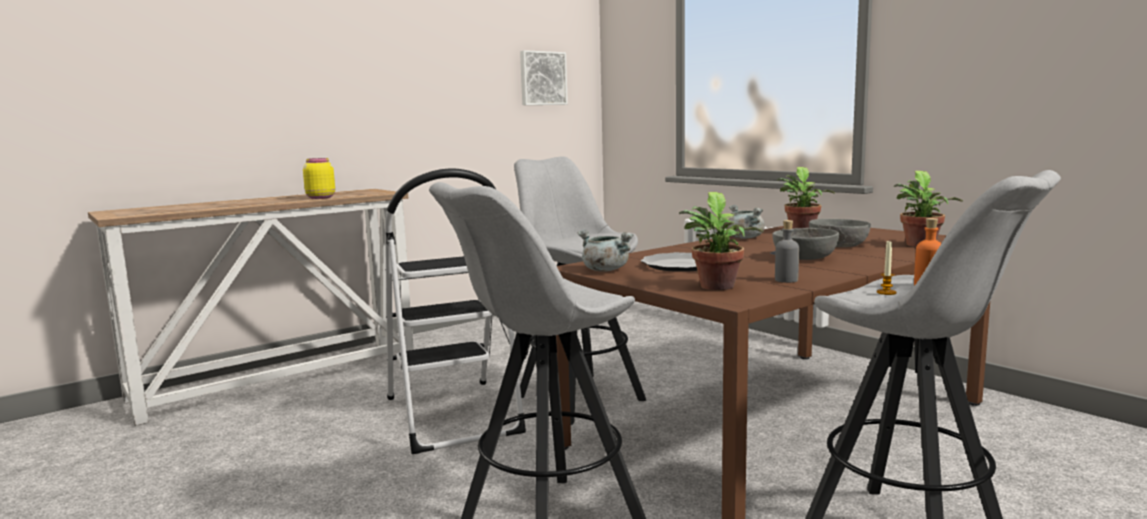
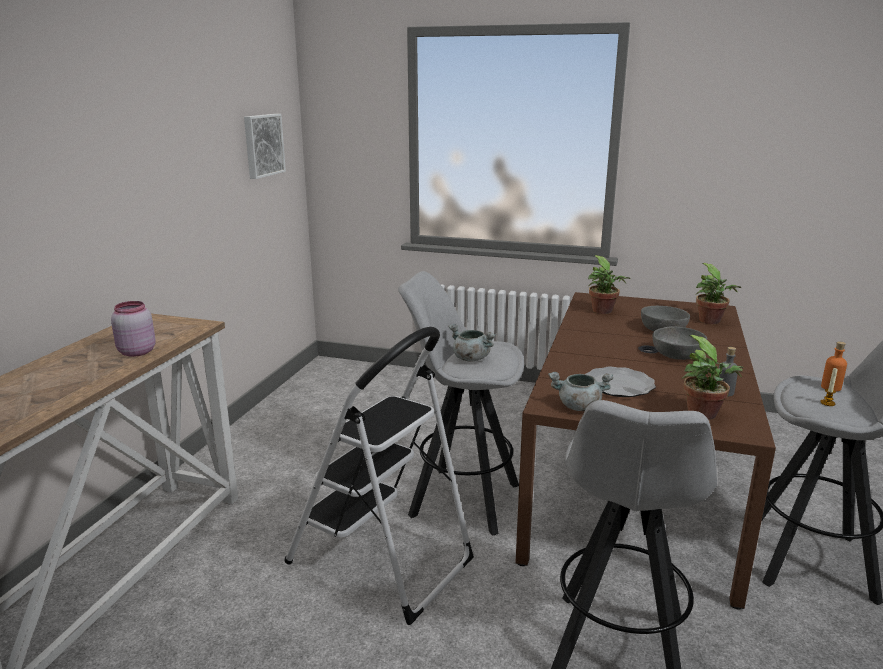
camera: 35 degrees left, 10 degrees up
yellow jar [303,158,335,199] -> pink jar [111,301,156,357]
grey cooking pot [726,205,765,239] -> grey cooking pot moved to [448,324,496,362]

